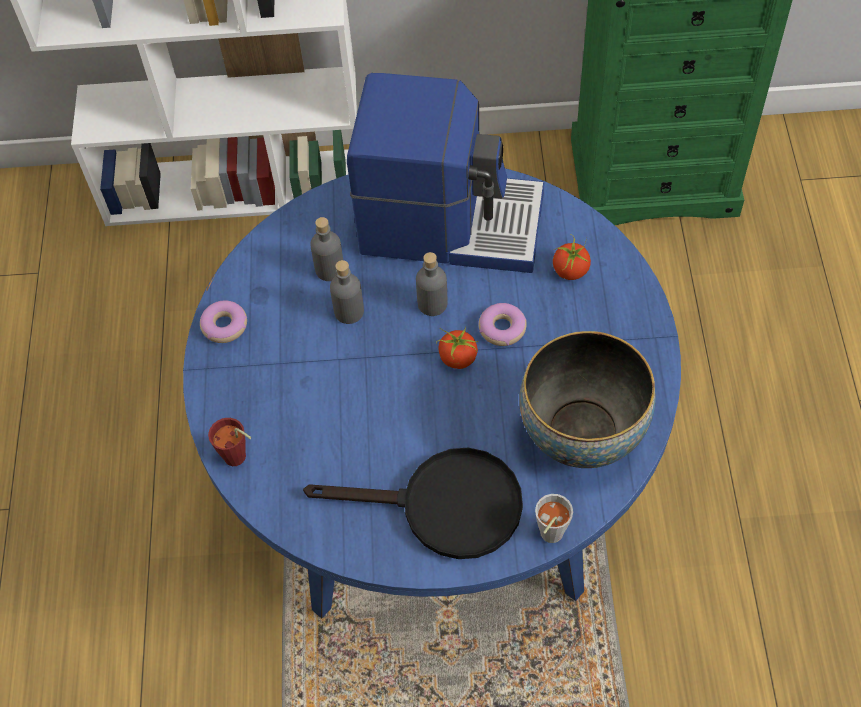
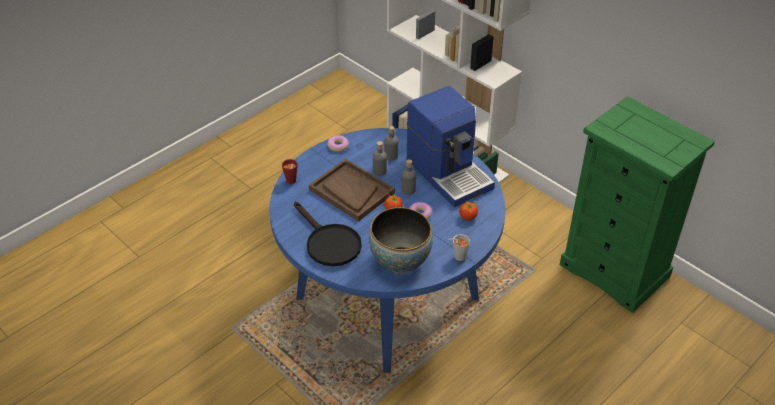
camera: 45 degrees right, 15 degrees down
grey cup [535,494,573,543] -> grey cup moved to [448,234,470,261]
none -> brown tray [309,159,395,222]

